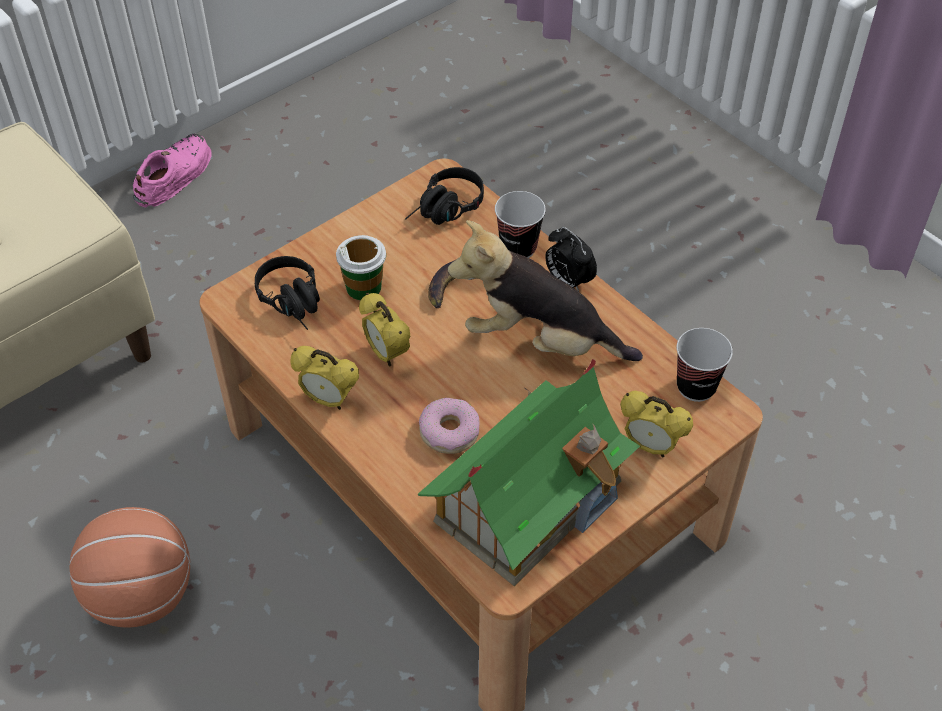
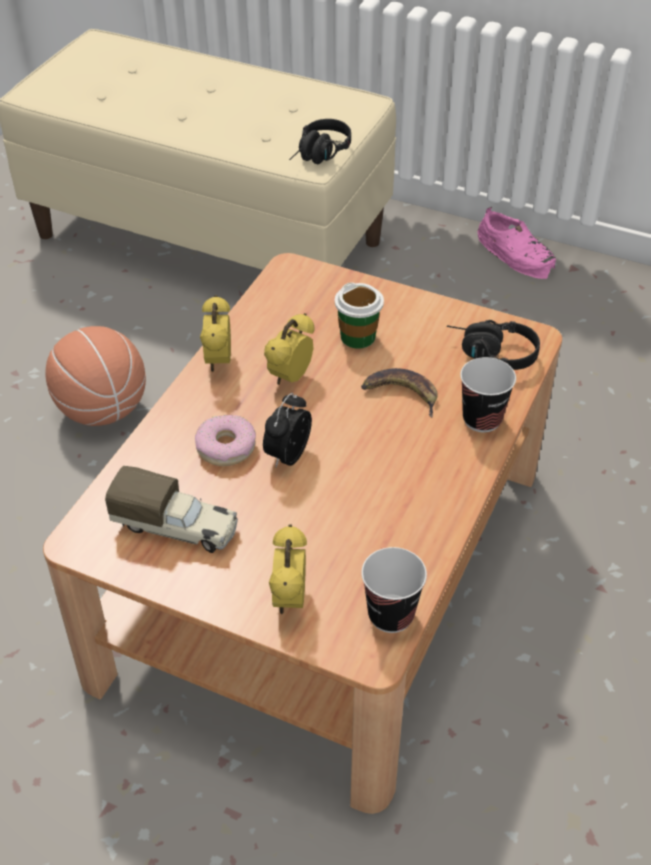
camera: 65 degrees right, 5 degrees down
pink shoe [133,134,212,207] -> pink shoe turned 45 degrees clockwise [478,207,556,279]
black headphones [255,256,320,330] -> black headphones moved to [289,119,351,164]
toy house [417,359,640,586] -> toy truck [105,466,238,553]
plush toy [447,220,643,361] -> none
alarm clock [545,227,597,292] -> alarm clock moved to [263,393,312,468]

